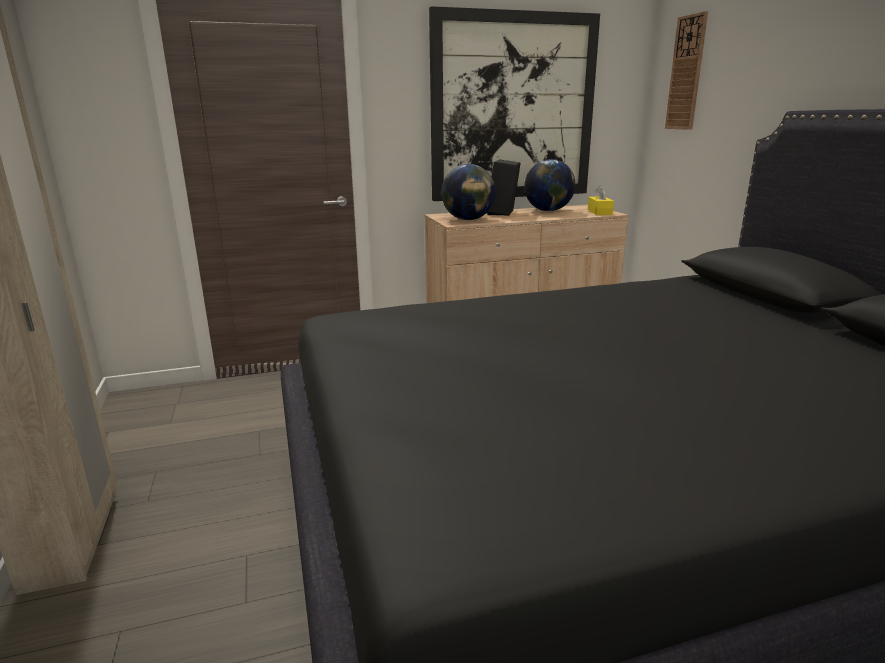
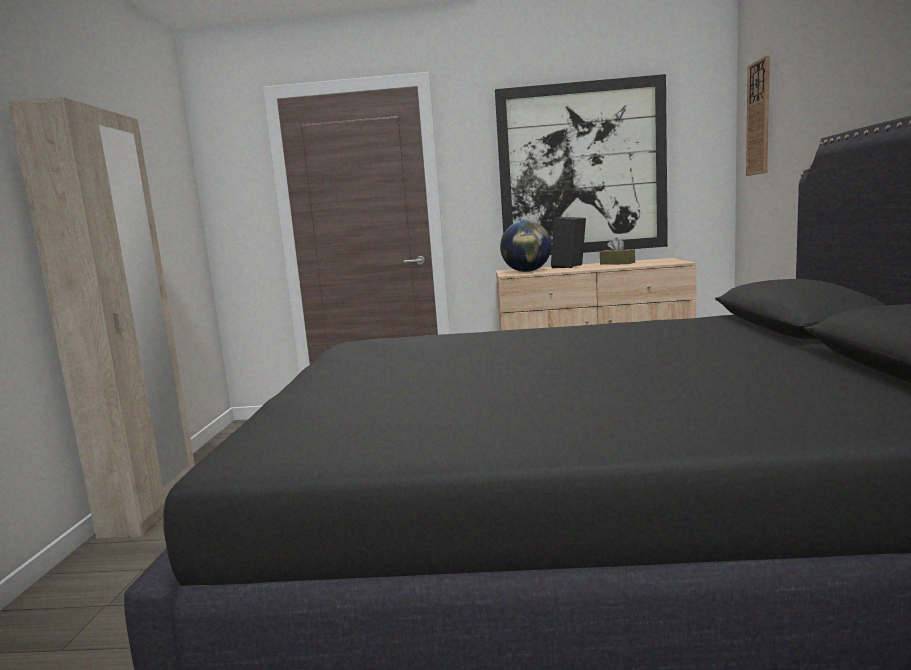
camera: 20 degrees right, 10 degrees down
globe [524,159,575,211] -> brown tissue box [600,237,635,265]
yellow tissue box [588,185,614,215] -> none

